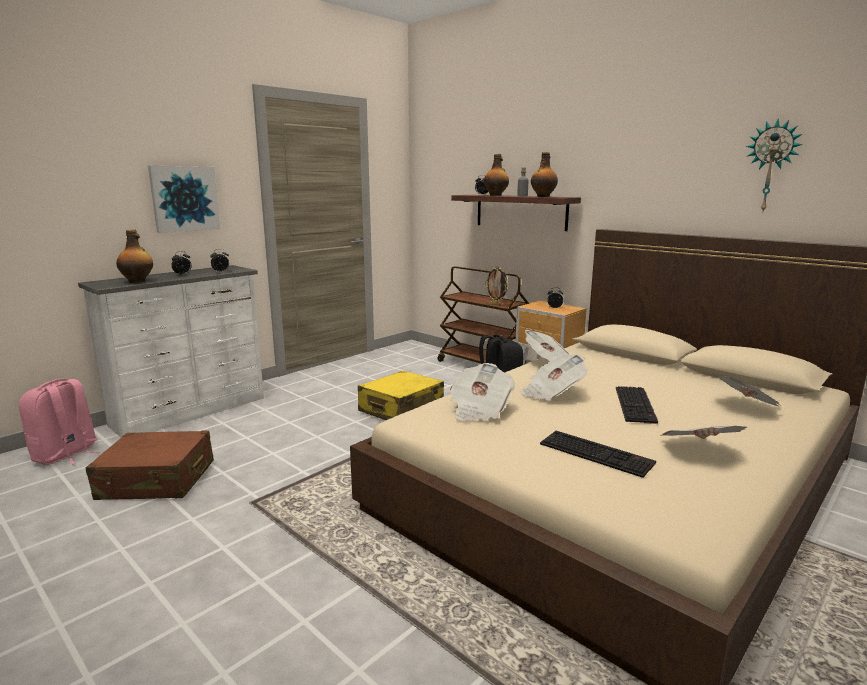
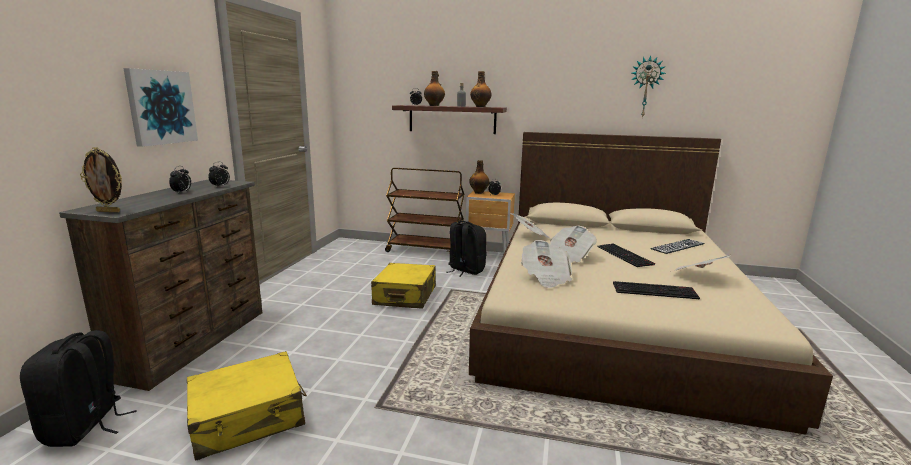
camera: 30 degrees left, 0 degrees up
pink backpack [19,379,100,465] -> black backpack [20,330,137,447]
white dresser [78,265,264,438] -> brown dresser [59,179,262,391]
brown suitcase [86,431,214,500] -> yellow suitcase [187,351,307,460]
bottle [116,230,153,283] -> bottle moved to [469,160,490,194]
picture frame [485,266,508,306] -> picture frame moved to [80,147,122,212]
newspaper [715,376,779,406] -> keyboard [650,239,705,254]

